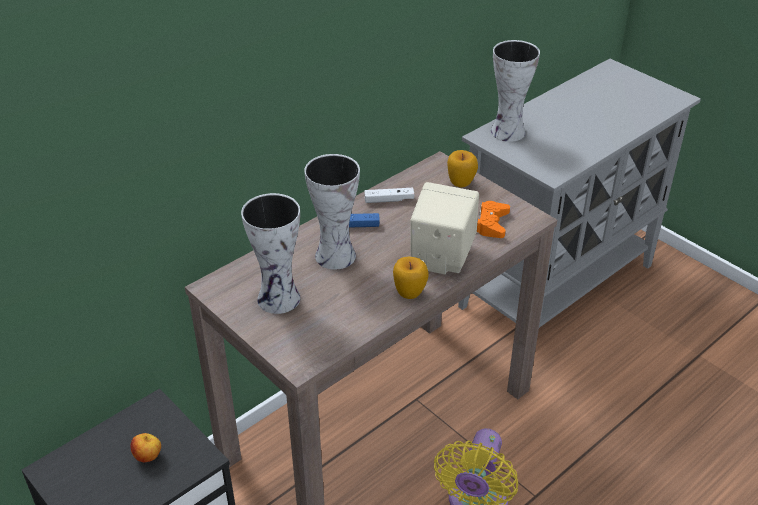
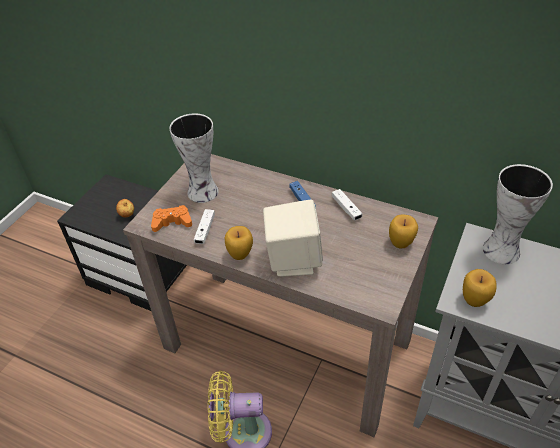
camera: 70 degrees right, 5 degrees up
vase [304,154,360,270] -> none
orange game controller [477,201,510,238] -> orange game controller moved to [151,205,192,232]
none -> white game controller [194,209,215,244]
none -> apple [463,269,496,307]

